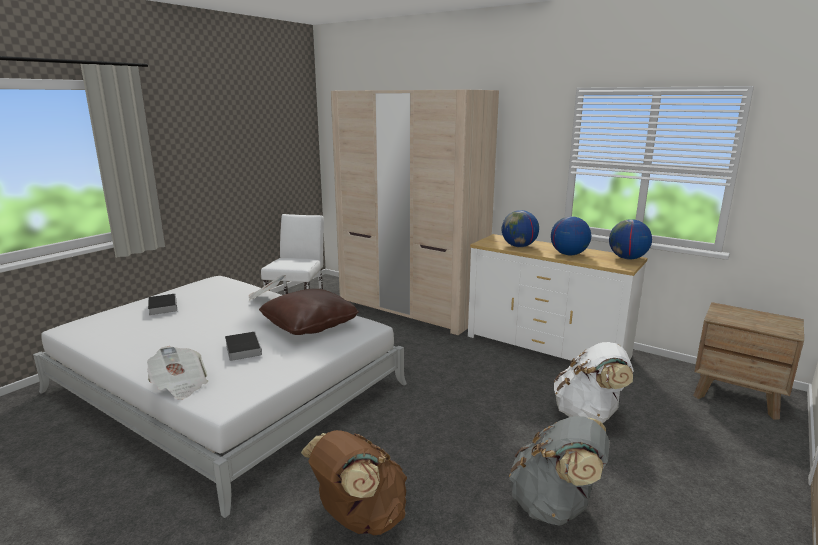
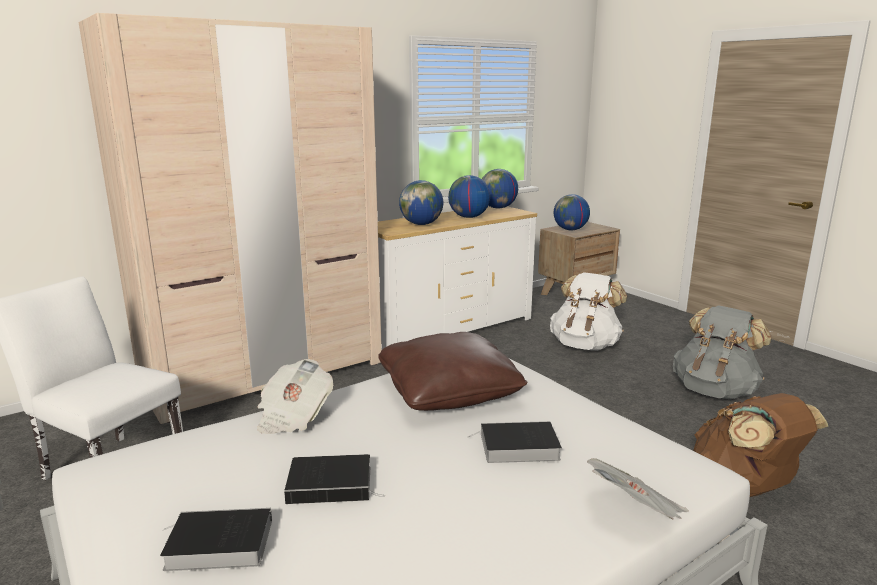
camera: 70 degrees left, 0 degrees up
none -> book [284,454,386,504]
none -> globe [554,194,590,230]

